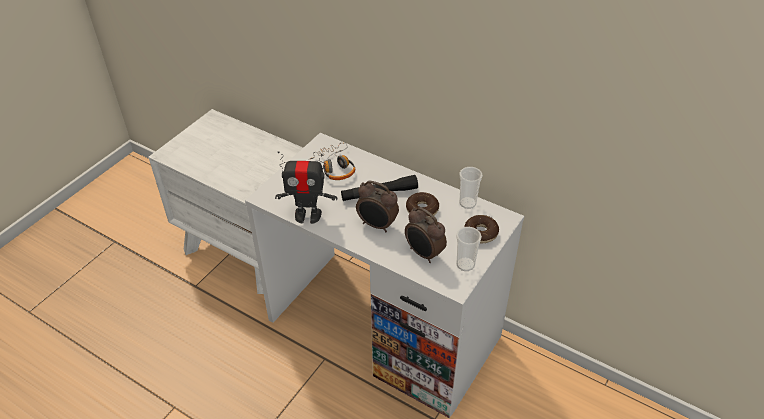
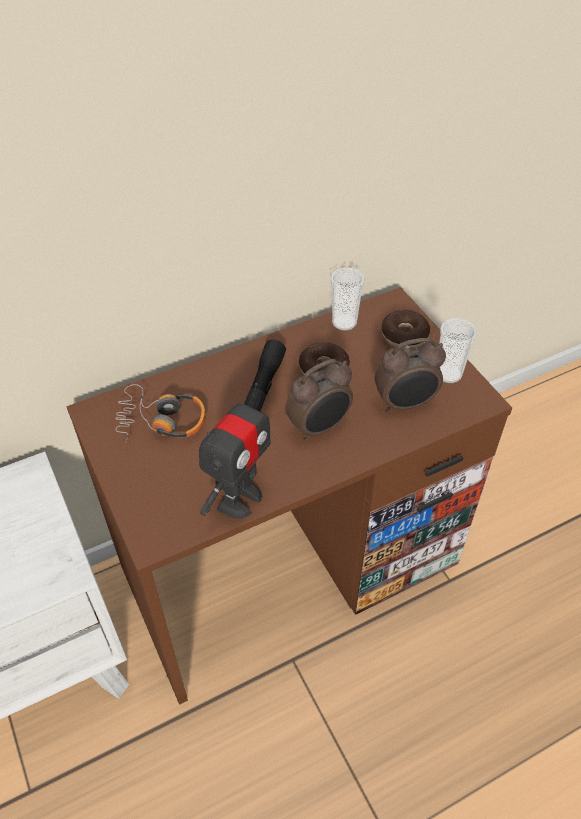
camera: 60 degrees left, 5 degrees up
white desk [245,133,524,418] -> brown desk [66,287,512,705]

